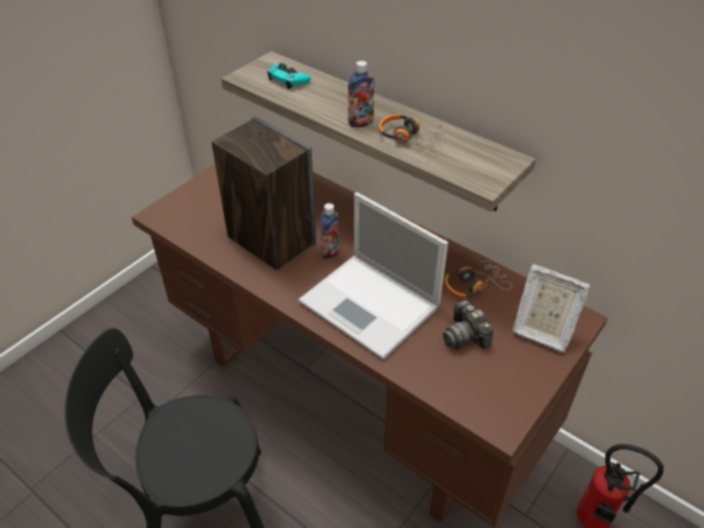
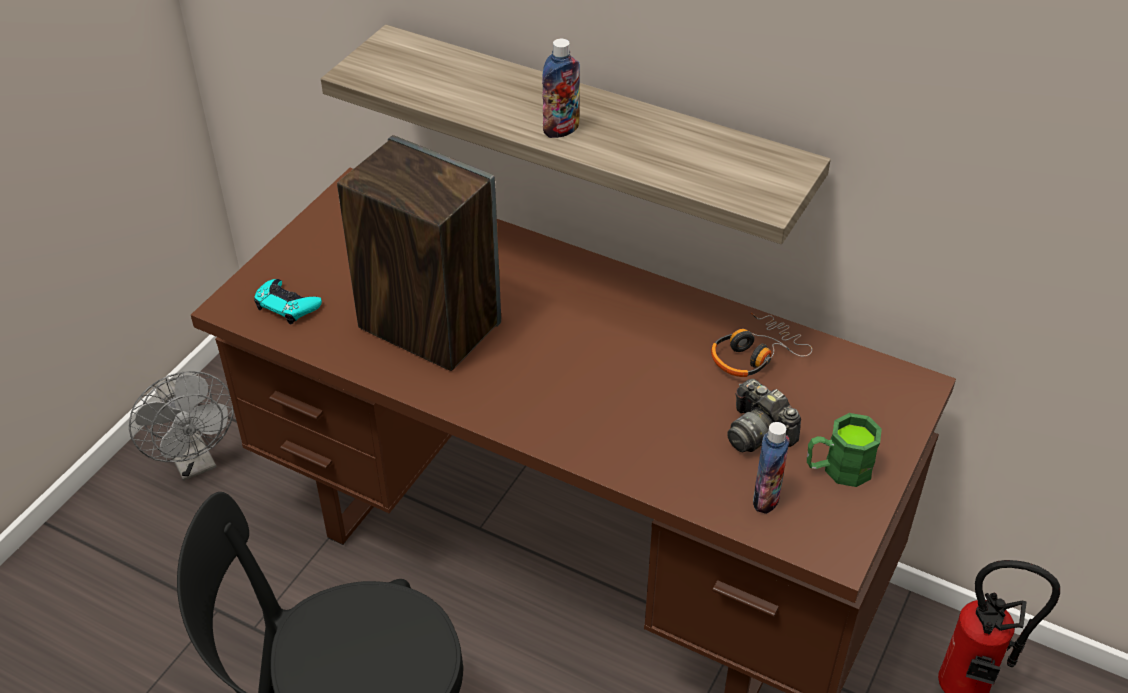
camera: 10 degrees left, 0 degrees up
turquoise game controller [267,63,311,89] -> turquoise game controller moved to [254,279,322,324]
laptop [298,192,448,360] -> none
bottle [320,203,339,259] -> bottle moved to [753,422,789,514]
headphones [379,114,445,154] -> none
picture frame [513,264,590,352] -> none
none -> grey fan [129,371,234,481]
none -> green mug [807,413,882,487]

